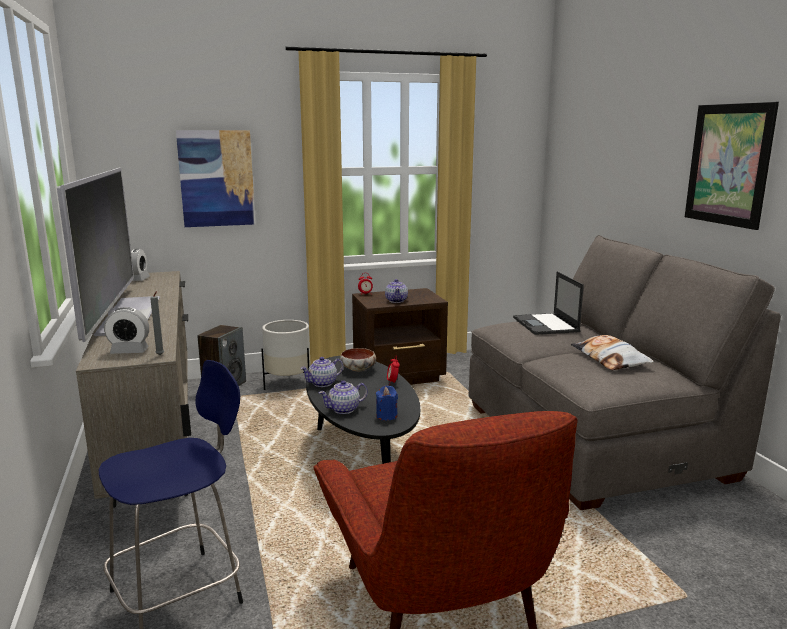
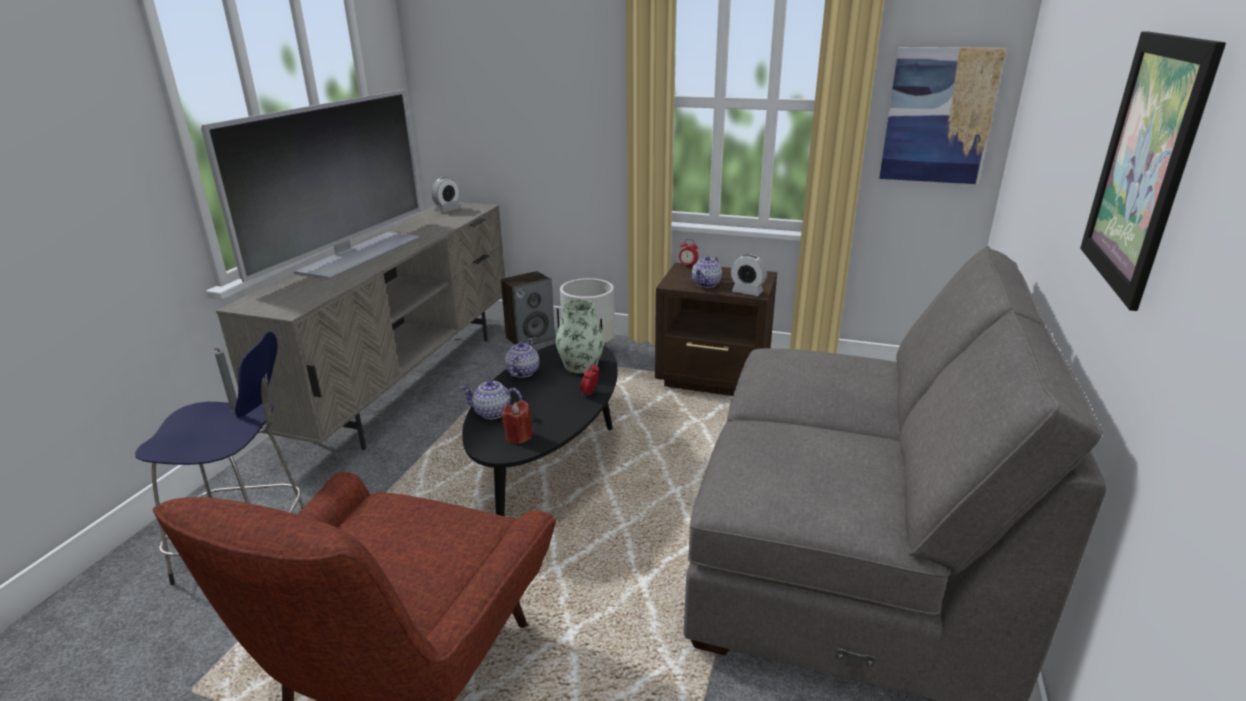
camera: 35 degrees right, 10 degrees up
alarm clock [104,307,149,354] -> alarm clock moved to [731,254,767,296]
grey candle [150,292,164,355] -> grey candle moved to [214,348,237,413]
picture [176,130,255,227] -> picture moved to [879,47,1006,184]
teapot [300,357,343,387] -> teapot turned 105 degrees clockwise [505,338,539,378]
bowl [340,348,376,371] -> vase [556,299,604,373]
blue candle [376,385,398,421] -> red candle [502,401,533,444]
laptop [513,271,584,335] -> none
pillow [571,335,654,370] -> none

